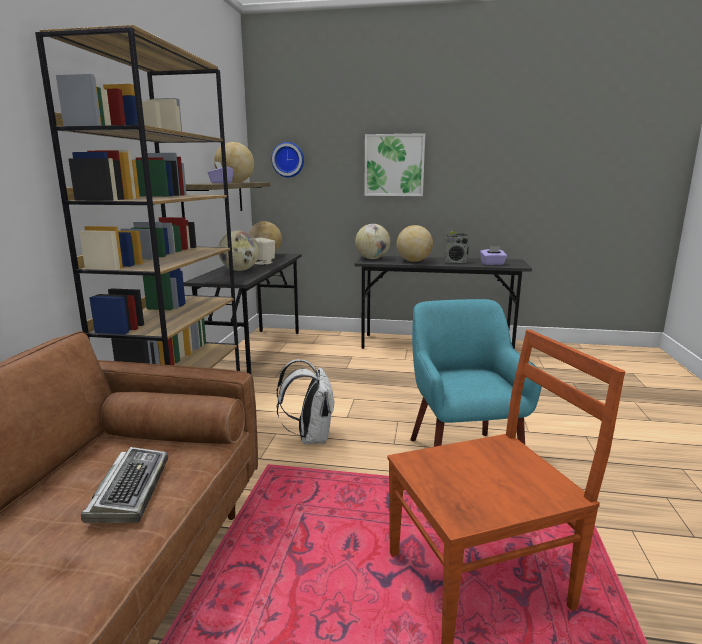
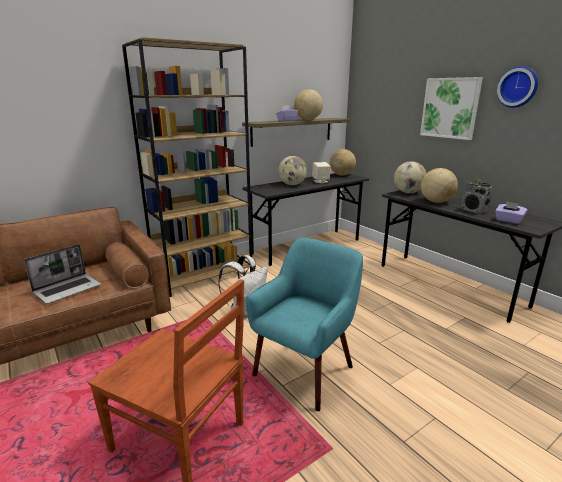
camera: 45 degrees right, 5 degrees up
keyboard [81,447,168,523] -> laptop [24,244,101,304]
wall clock [271,142,304,177] -> wall clock moved to [497,66,538,108]

